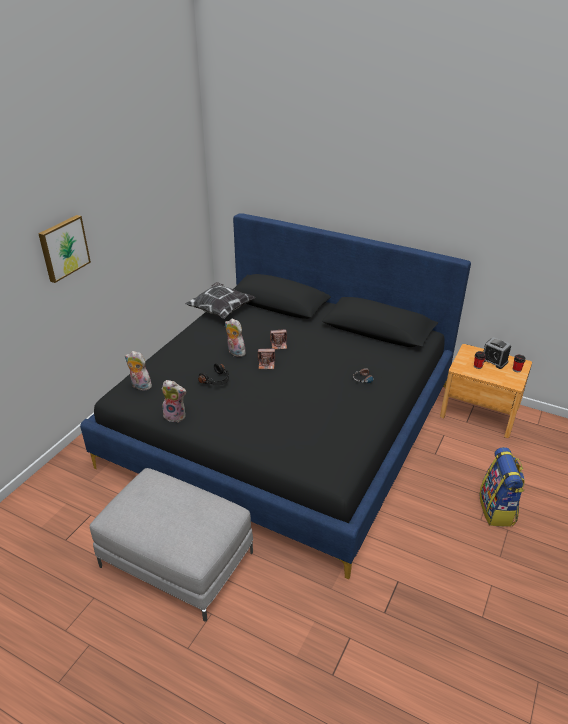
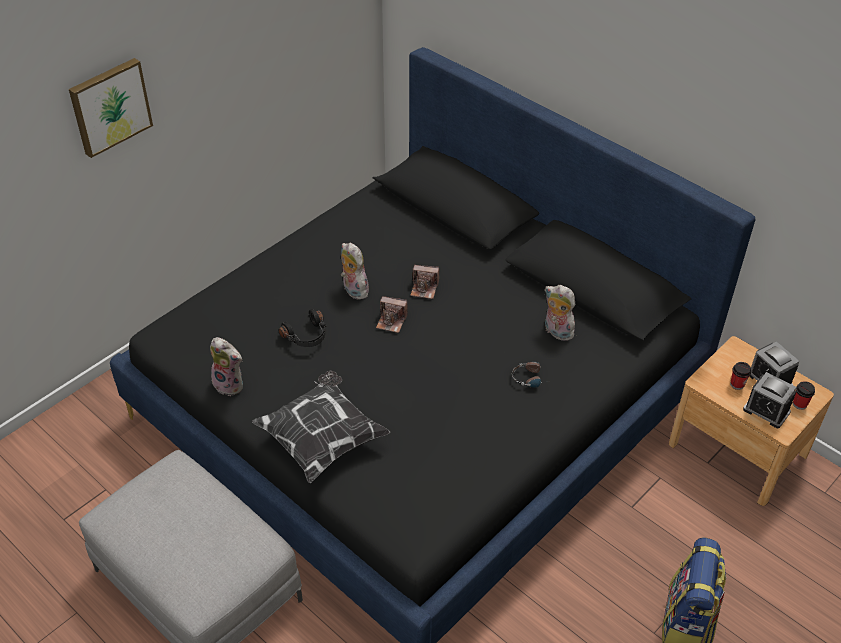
camera: 15 degrees right, 10 degrees up
plush toy [125,351,154,391] -> plush toy moved to [544,285,576,341]
pillow [185,282,255,319] -> pillow moved to [252,371,390,483]
none -> alarm clock [743,372,797,428]

